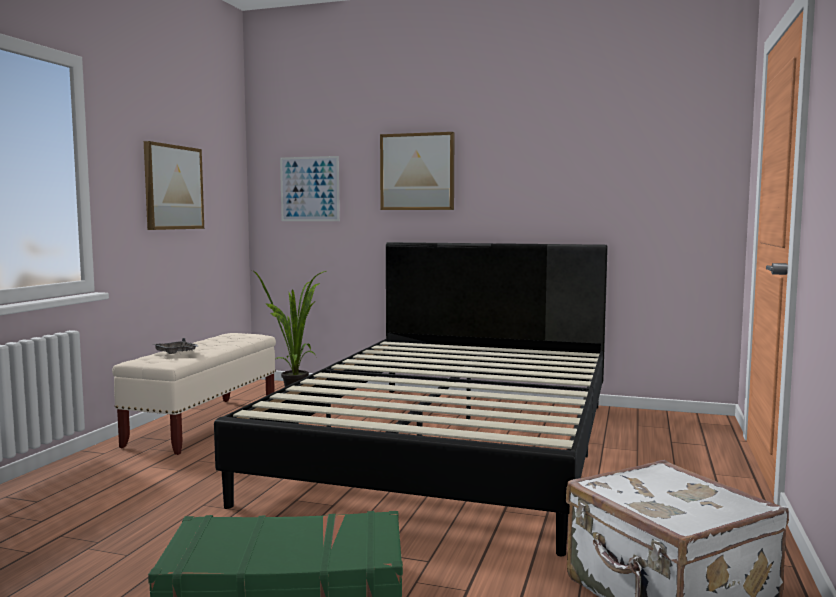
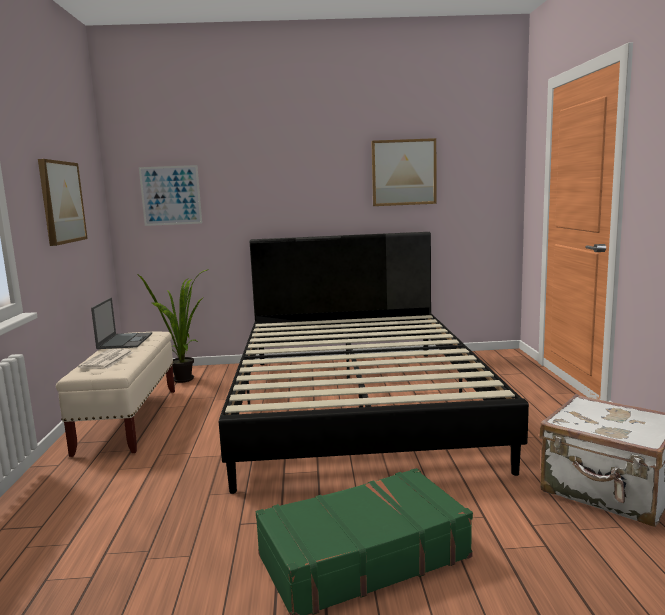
camera: 20 degrees left, 5 degrees up
grey tray [152,338,198,354] -> newspaper [78,349,134,369]
picture [380,132,455,210] -> picture moved to [371,138,436,206]
none -> laptop [91,298,152,349]

